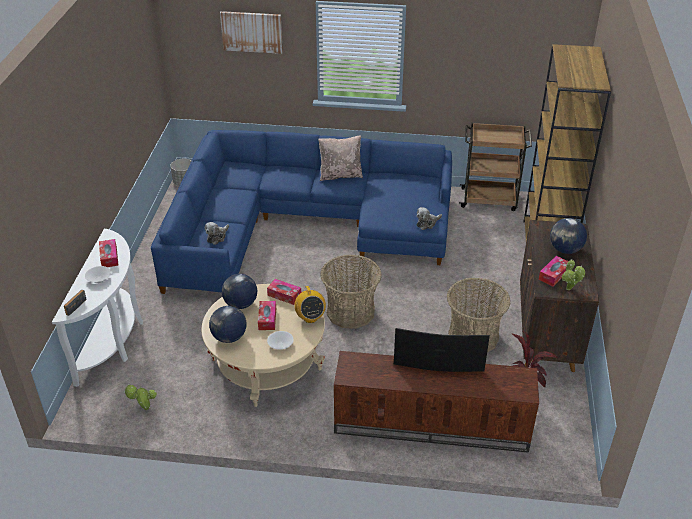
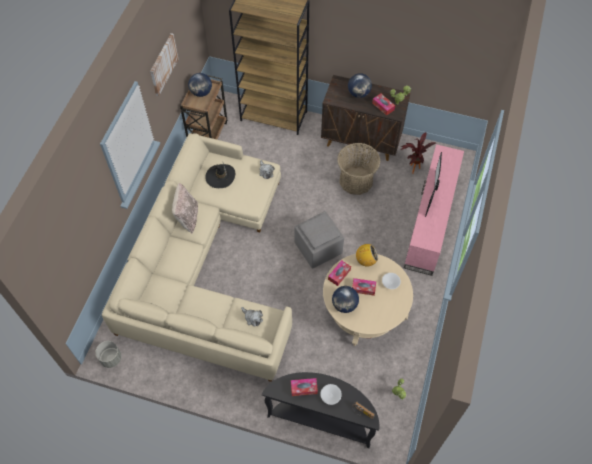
camera: 80 degrees left, 20 degrees up
white console table [52,229,143,387] -> black console table [262,372,380,448]
blue sofa [151,130,452,294] -> beige sofa [102,133,292,382]
globe [209,306,246,343] -> globe moved to [188,73,212,97]
picture [220,11,283,54] -> picture moved to [150,33,178,96]
basket [320,255,382,329] -> grey ottoman [294,211,344,269]
brown tv stand [334,351,539,453] -> pink tv stand [404,144,464,276]
none -> black hat [205,163,235,188]

